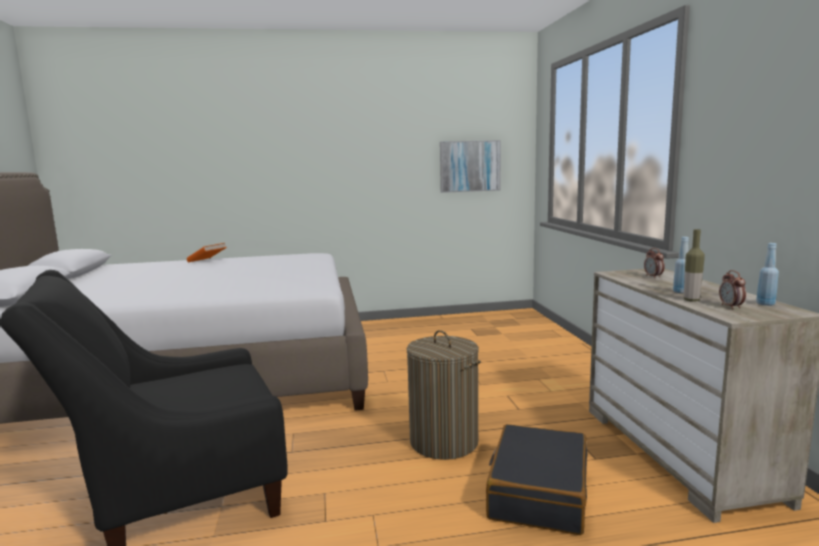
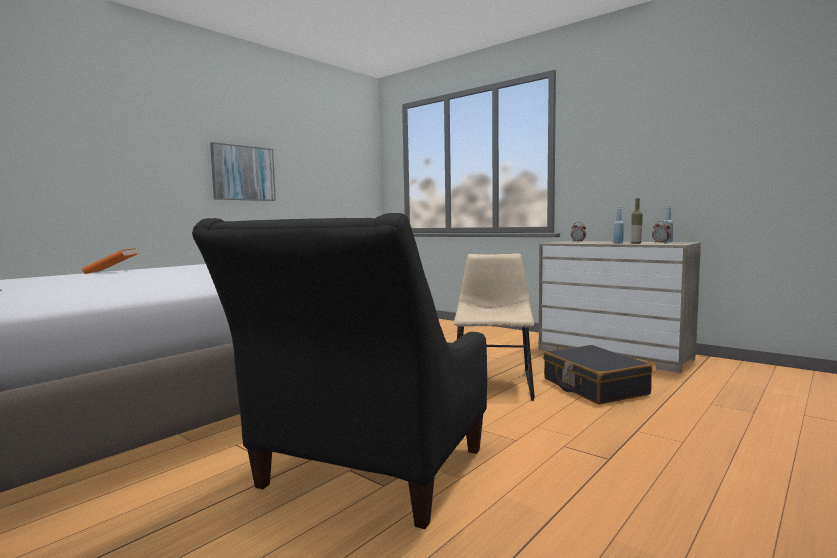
camera: 40 degrees left, 5 degrees down
laundry basket [407,330,481,460] -> beige chair [454,253,535,401]
picture [440,140,501,193] -> picture moved to [210,142,276,201]

